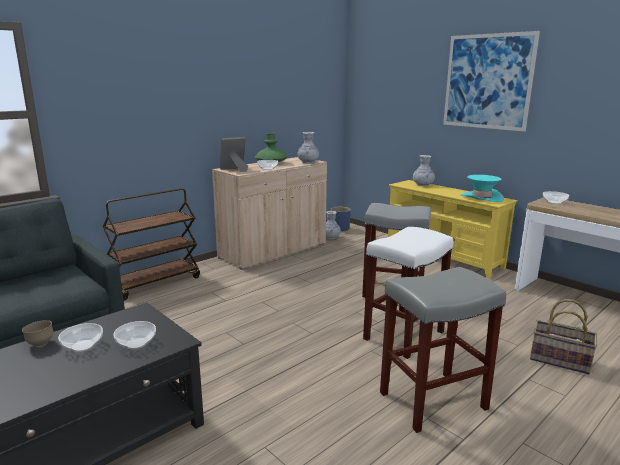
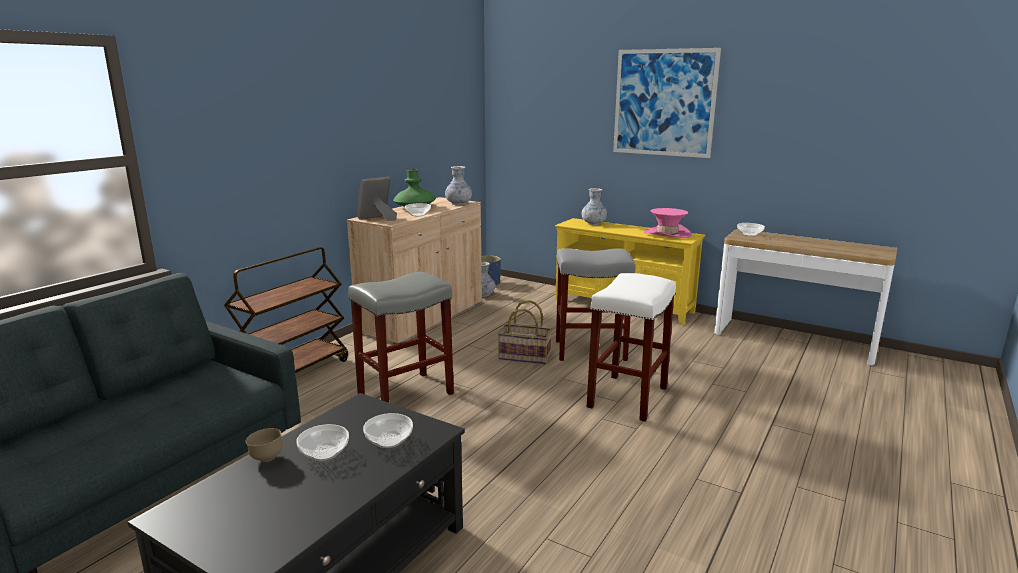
camera: 15 degrees left, 0 degrees up
grey stool [380,267,506,433] -> grey stool moved to [348,272,454,403]
turquoise hat [461,175,504,202] -> pink hat [644,208,692,238]
basket [530,299,597,374] -> basket moved to [498,300,552,364]

